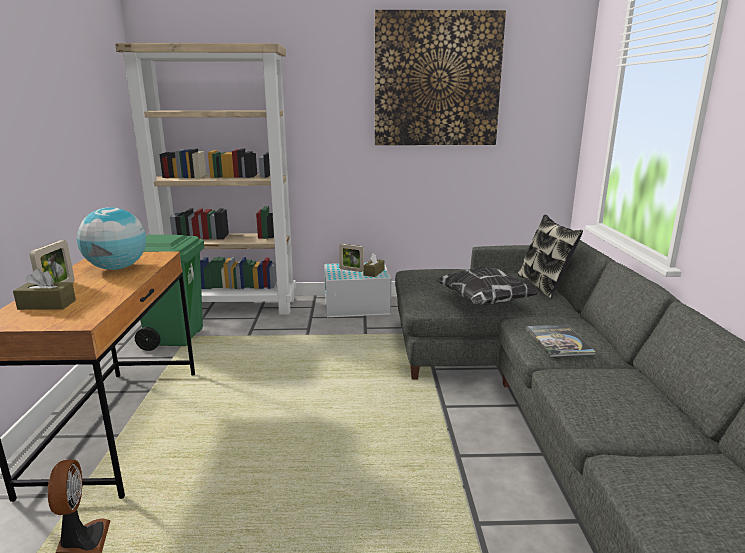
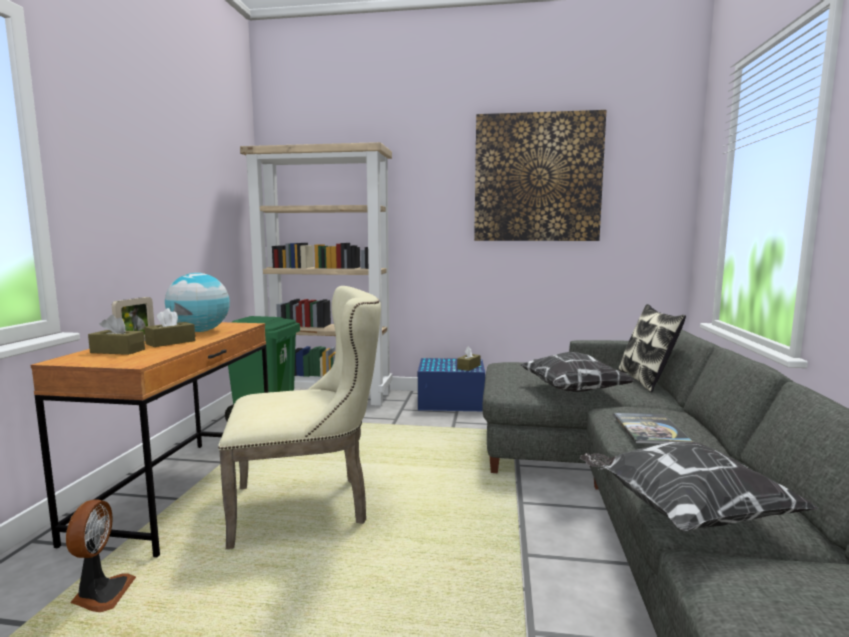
camera: 10 degrees right, 10 degrees down
white storage box [324,262,391,317] -> blue storage box [418,358,485,411]
picture frame [339,244,364,272] -> none
none -> brown tissue box [144,308,196,347]
none -> beige chair [218,286,381,549]
none -> pillow [580,442,819,531]

